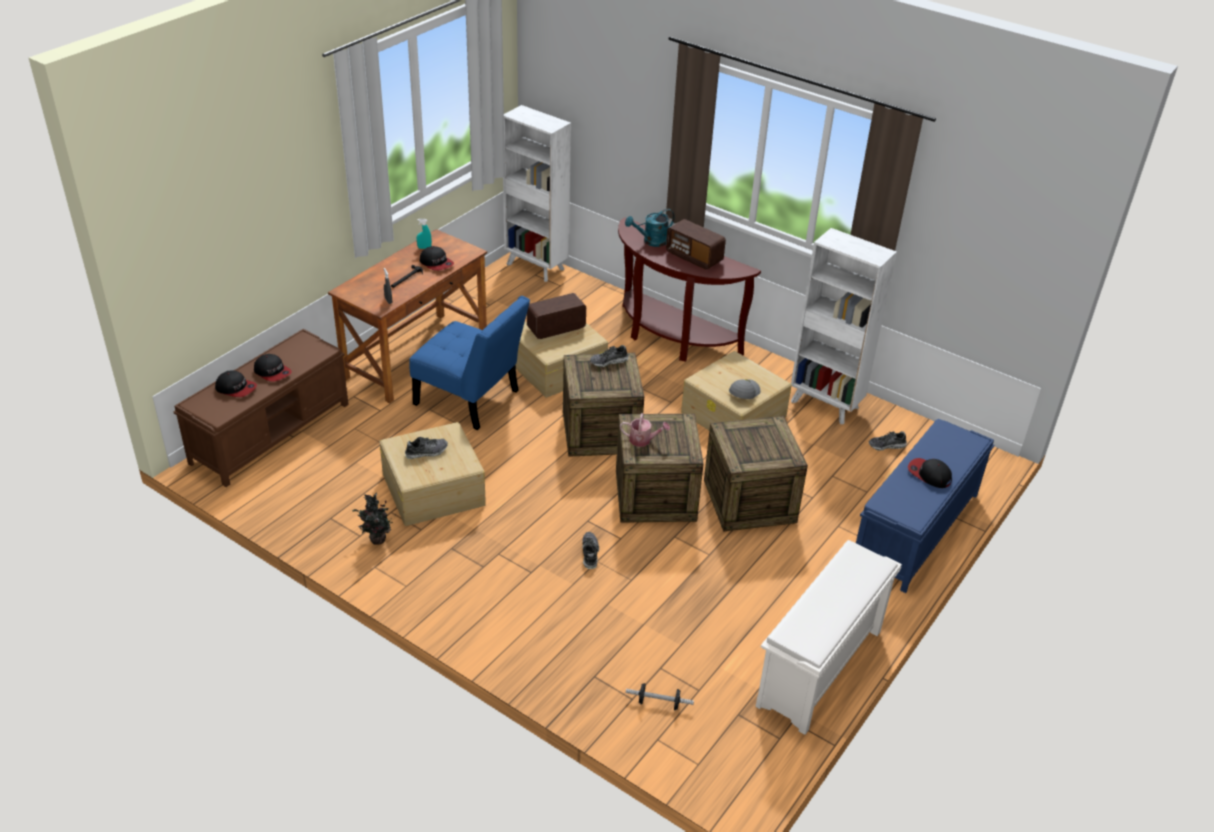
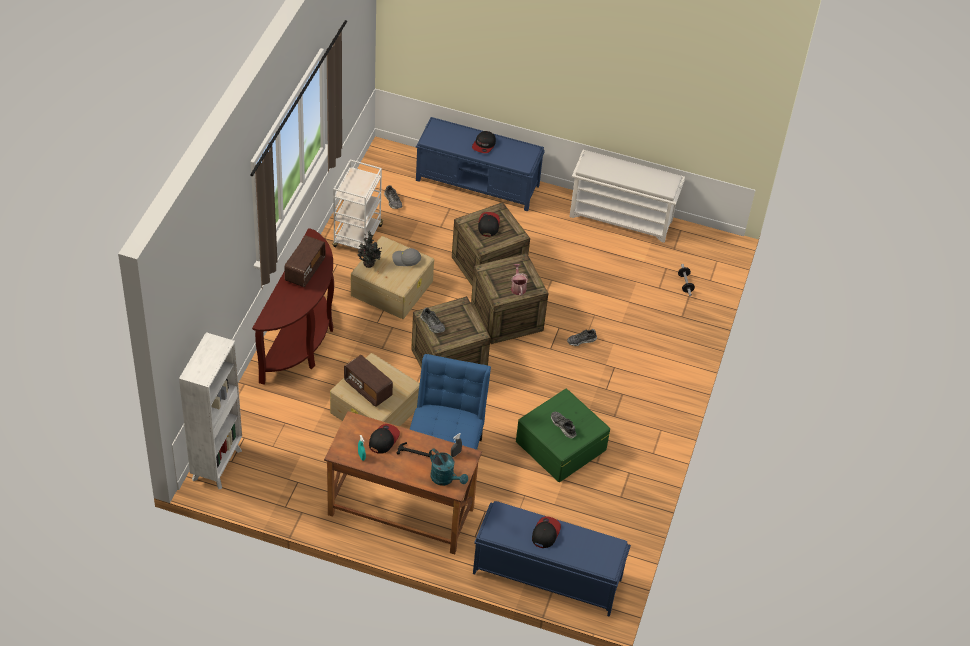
camera: 110 degrees left, 10 degrees up
brown bench [174,329,349,487] -> blue bench [473,501,631,617]
cap [215,371,257,397] -> cap moved to [478,212,500,237]
potted plant [352,492,393,545] -> potted plant moved to [357,231,382,268]
beige storage box [379,422,486,526] -> green storage box [516,389,610,482]
turquoise watering can [625,209,675,247] -> turquoise watering can moved to [429,448,468,486]
white bookcase [791,228,897,424] -> white cart [333,160,384,249]

